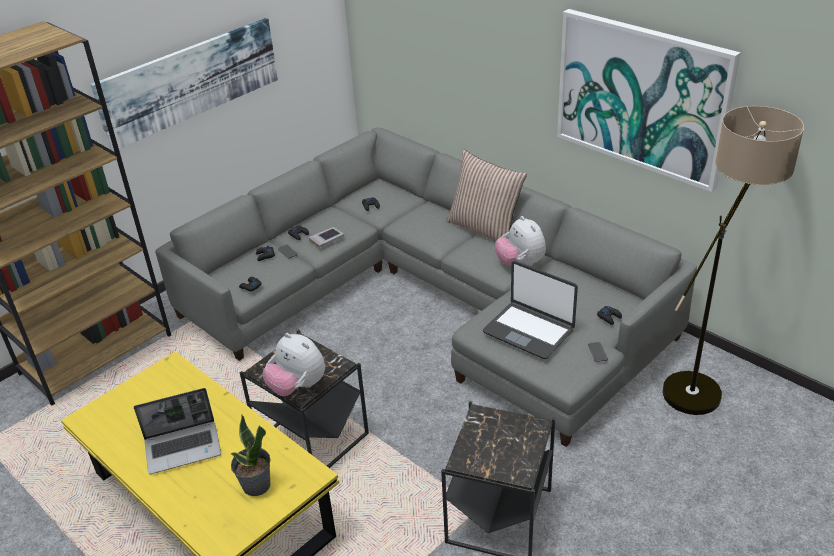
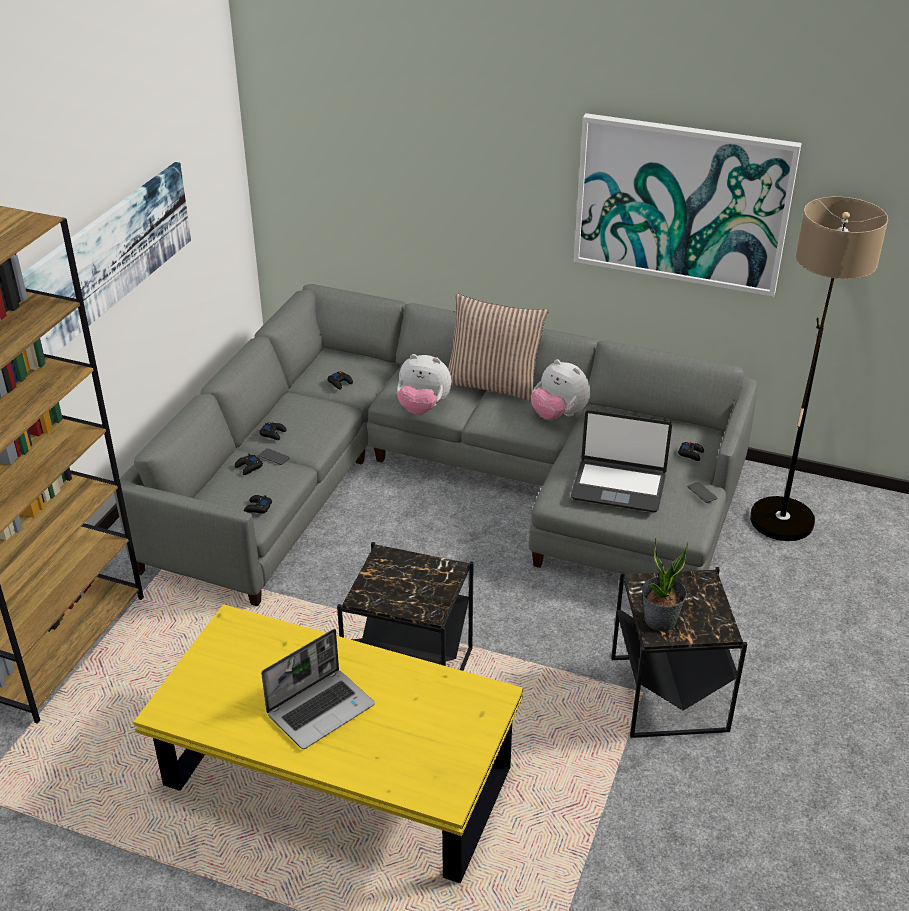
camera: 25 degrees left, 0 degrees up
potted plant [231,415,271,496] -> potted plant moved to [642,538,688,631]
plush toy [263,333,325,396] -> plush toy moved to [397,354,452,415]
book [309,227,345,248] -> none

